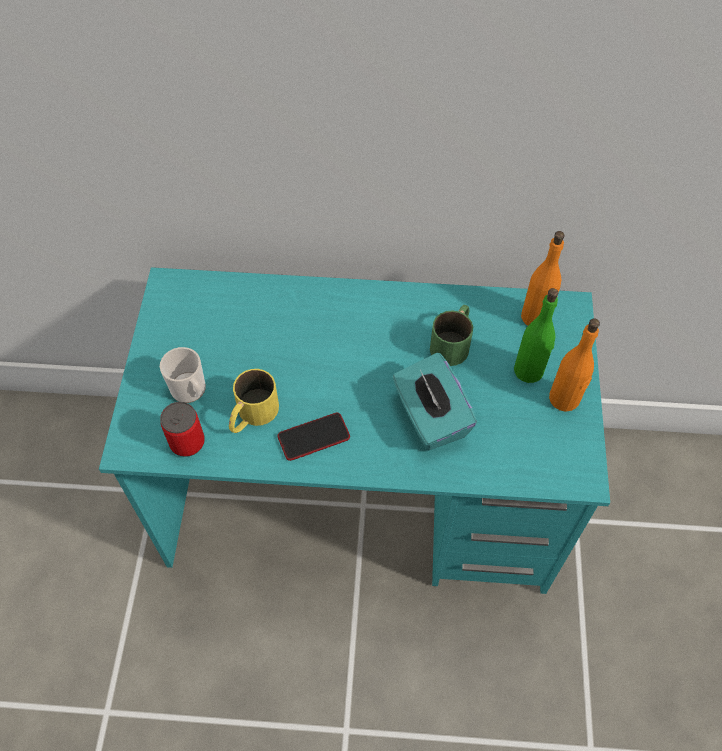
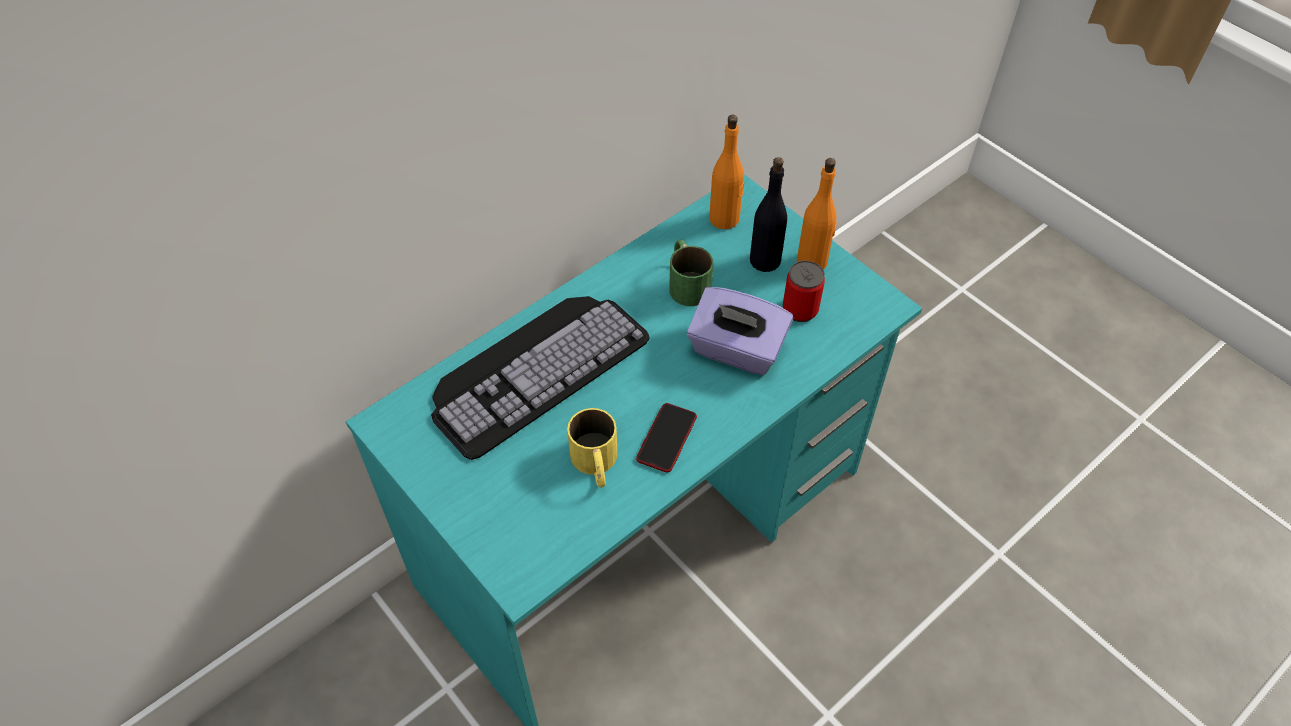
camera: 45 degrees left, 5 degrees down
mug [160,347,206,403] -> none
can [160,402,205,457] -> can moved to [783,261,825,322]
turquoise tissue box [392,352,477,450] -> purple tissue box [687,287,793,375]
green bottle [514,288,558,383] -> black bottle [750,157,787,272]
none -> keyboard [431,296,650,460]

